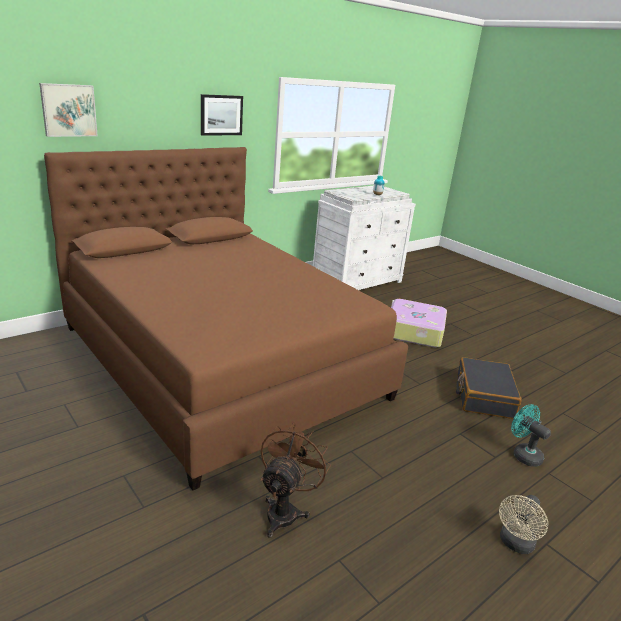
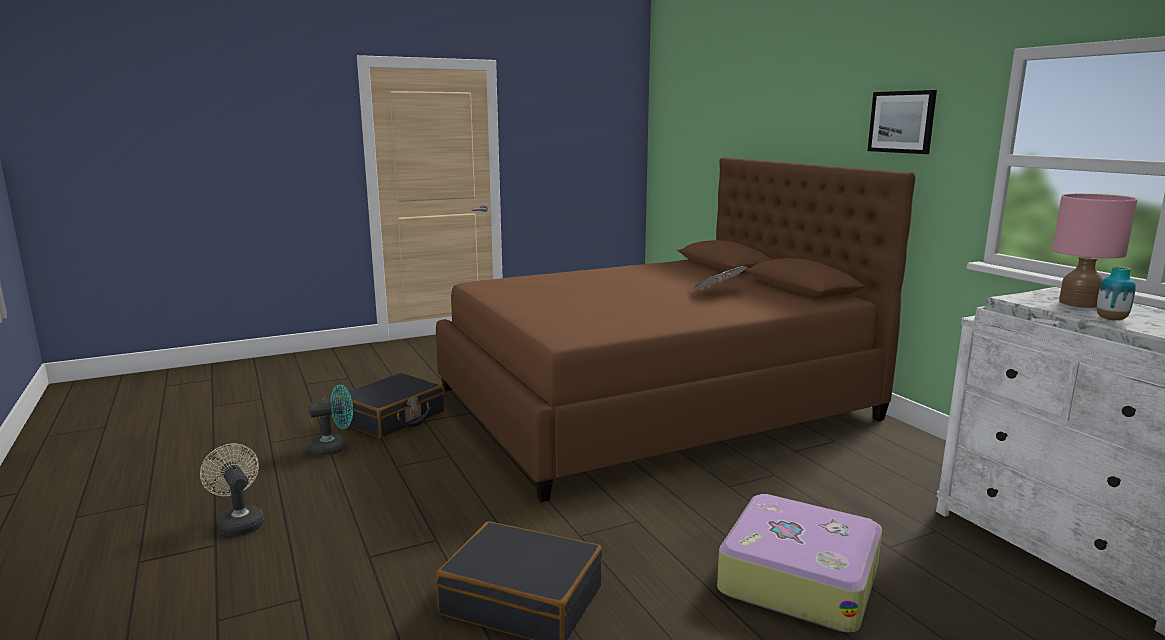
camera: 105 degrees right, 10 degrees down
picture [39,83,98,137] -> none
brown fan [260,423,331,538] -> black suitcase [336,373,445,438]
turquoise fan [511,404,551,467] -> turquoise fan moved to [308,385,353,456]
none -> newspaper [691,266,747,289]
none -> pink table lamp [1052,194,1138,308]

